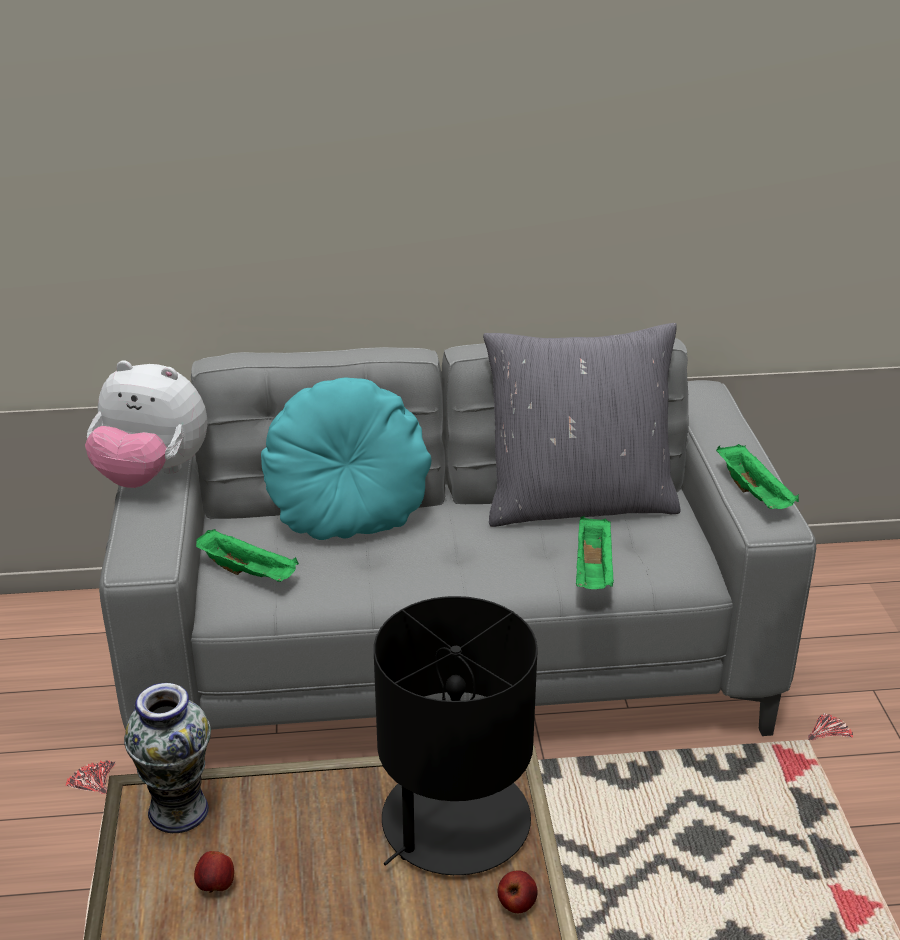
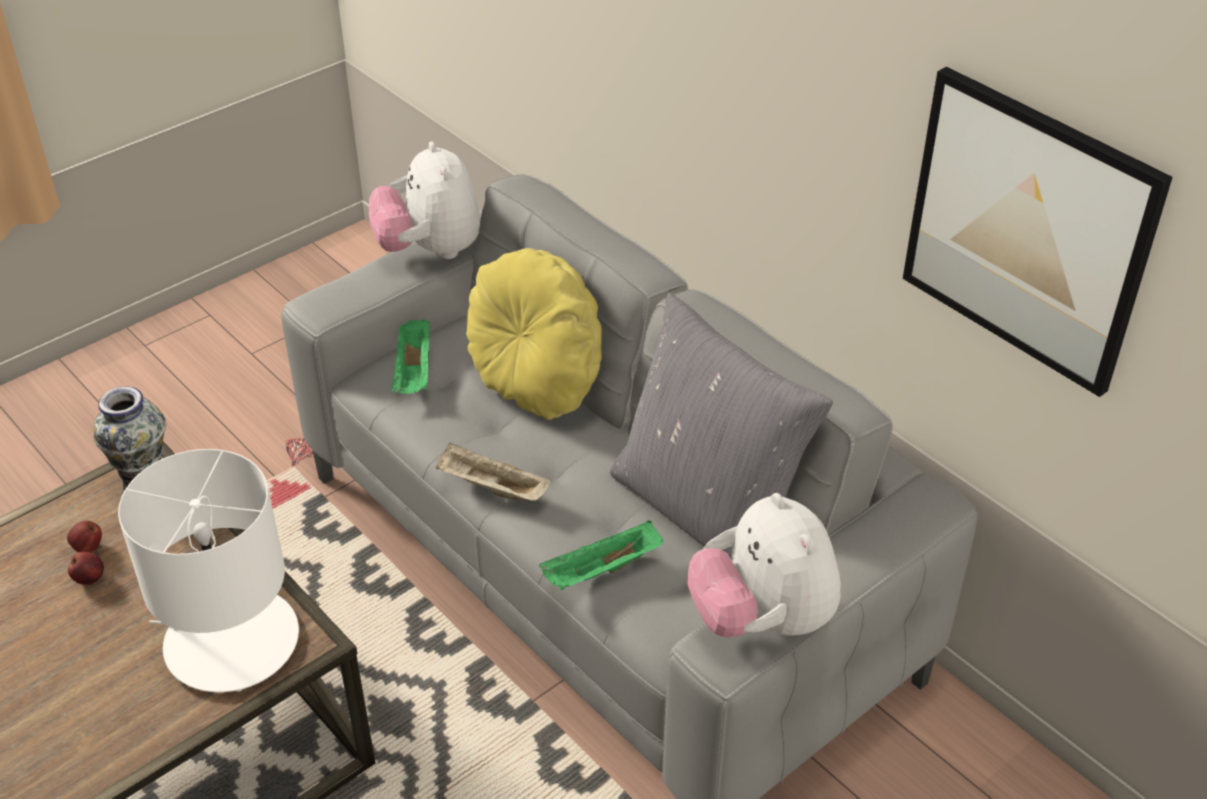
camera: 55 degrees right, 10 degrees up
turquoise pillow [261,378,431,540] -> yellow pillow [467,248,602,420]
black table lamp [374,596,538,875] -> white table lamp [118,449,299,692]
apple [498,870,538,913] -> apple moved to [68,552,104,585]
green tray [716,444,799,509] -> plush toy [688,493,841,638]
none -> beige tray [435,442,552,501]
none -> picture [903,67,1173,397]

